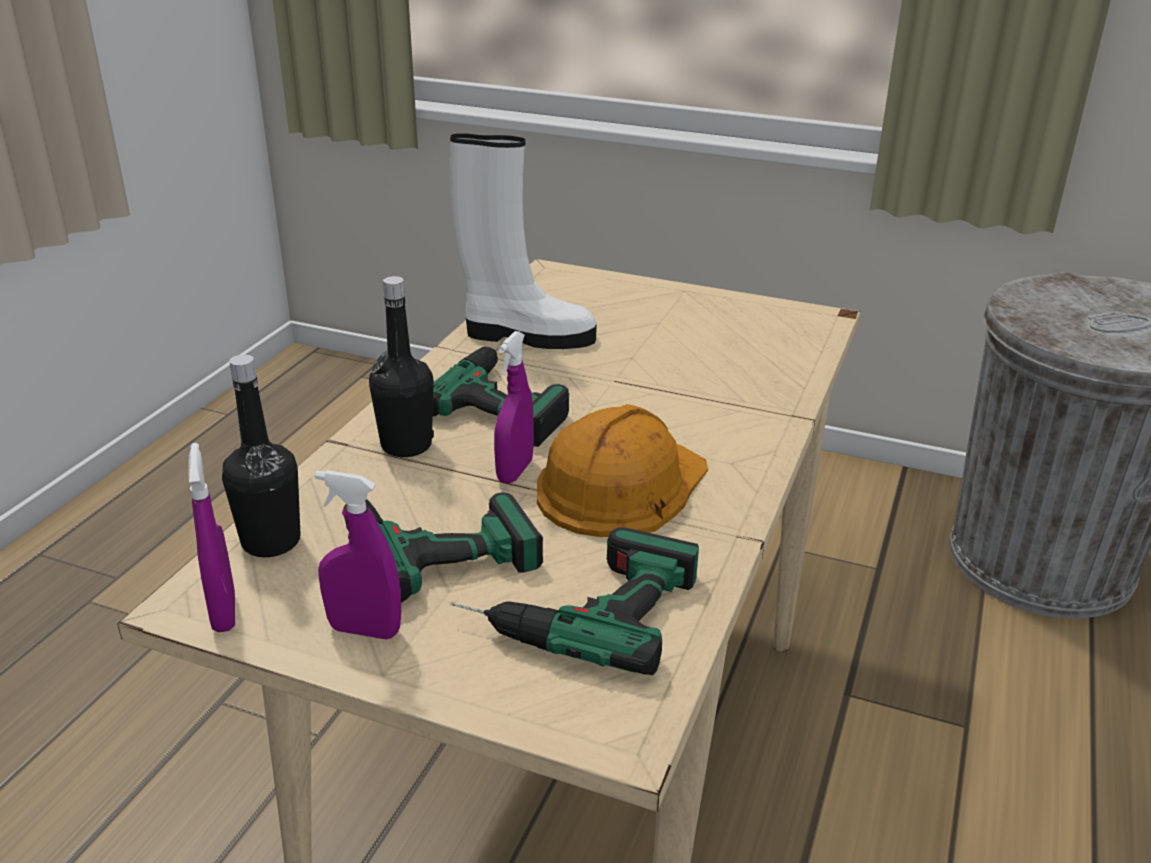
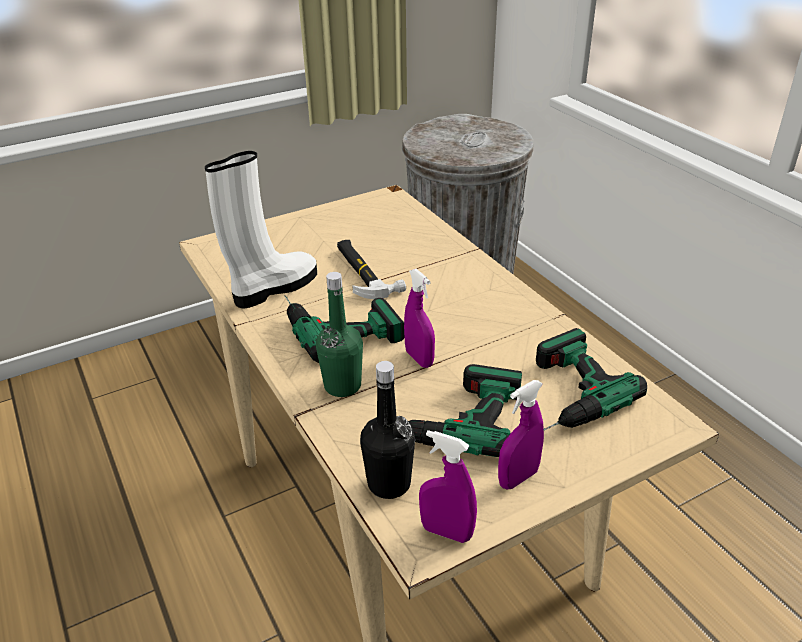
camera: 50 degrees left, 5 degrees up
black bottle [369,276,434,457] -> green bottle [316,272,363,397]
orange hard hat [537,404,708,537] -> none
none -> hammer [337,240,406,299]

